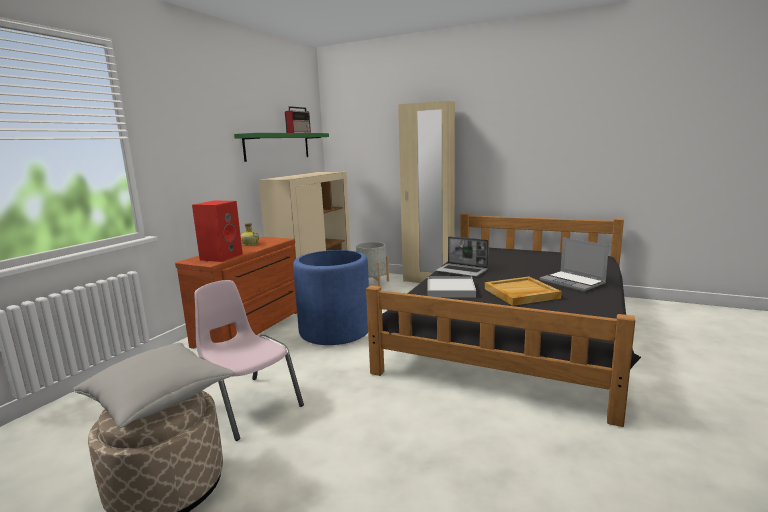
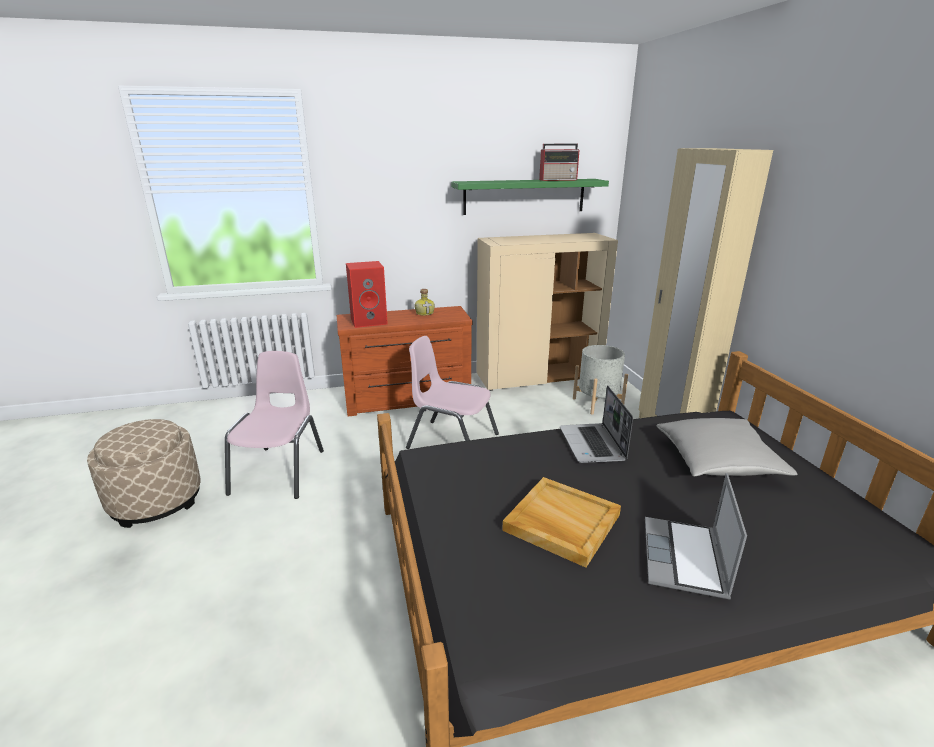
camera: 50 degrees right, 10 degrees up
grey pillow [73,343,235,429] -> grey pillow moved to [656,418,797,476]
blue planter [293,250,369,345] -> pink chair [406,336,499,449]
white tray [427,276,476,298] -> none

